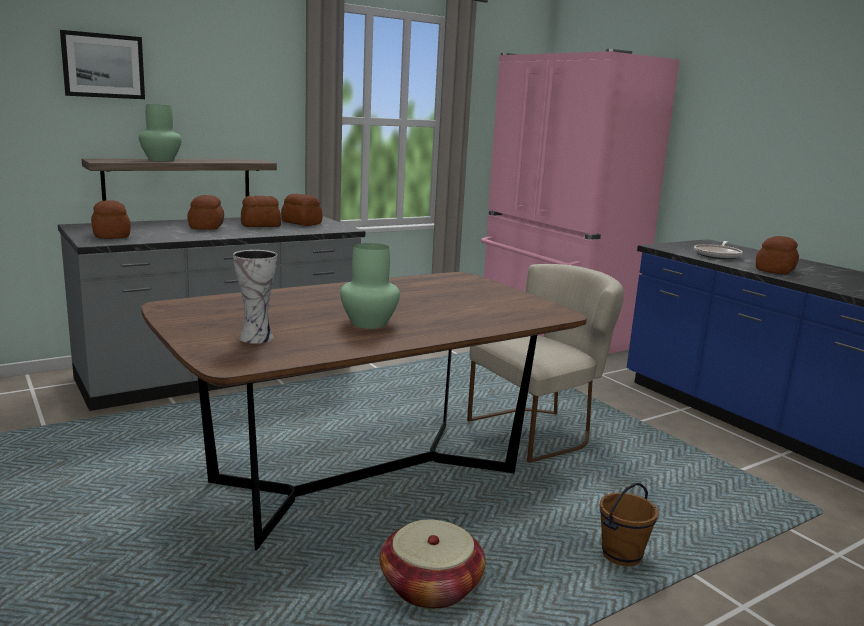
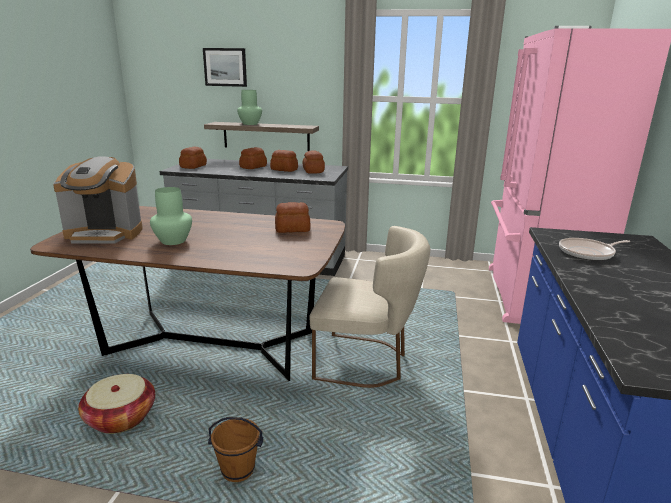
camera: 45 degrees right, 5 degrees up
vase [233,250,277,344] -> coffee machine [53,156,143,244]
bread [756,236,799,274] -> bread moved to [275,202,311,233]

